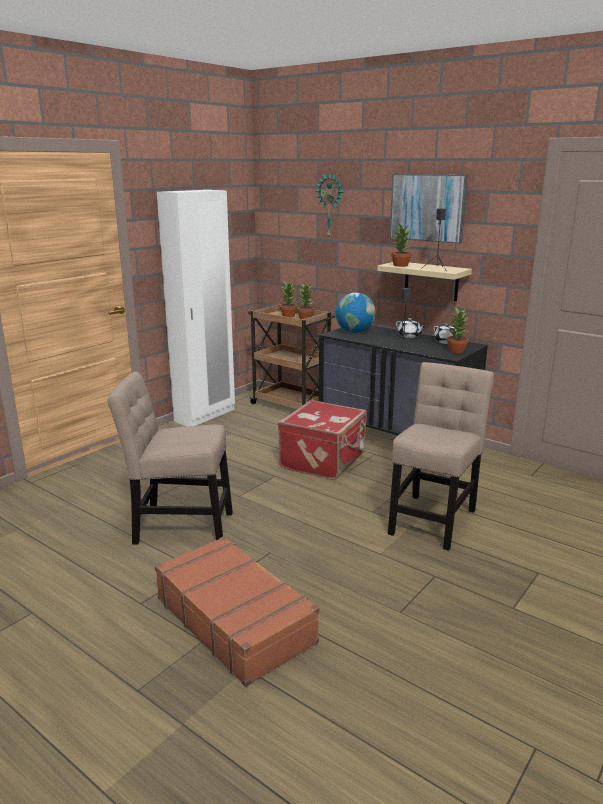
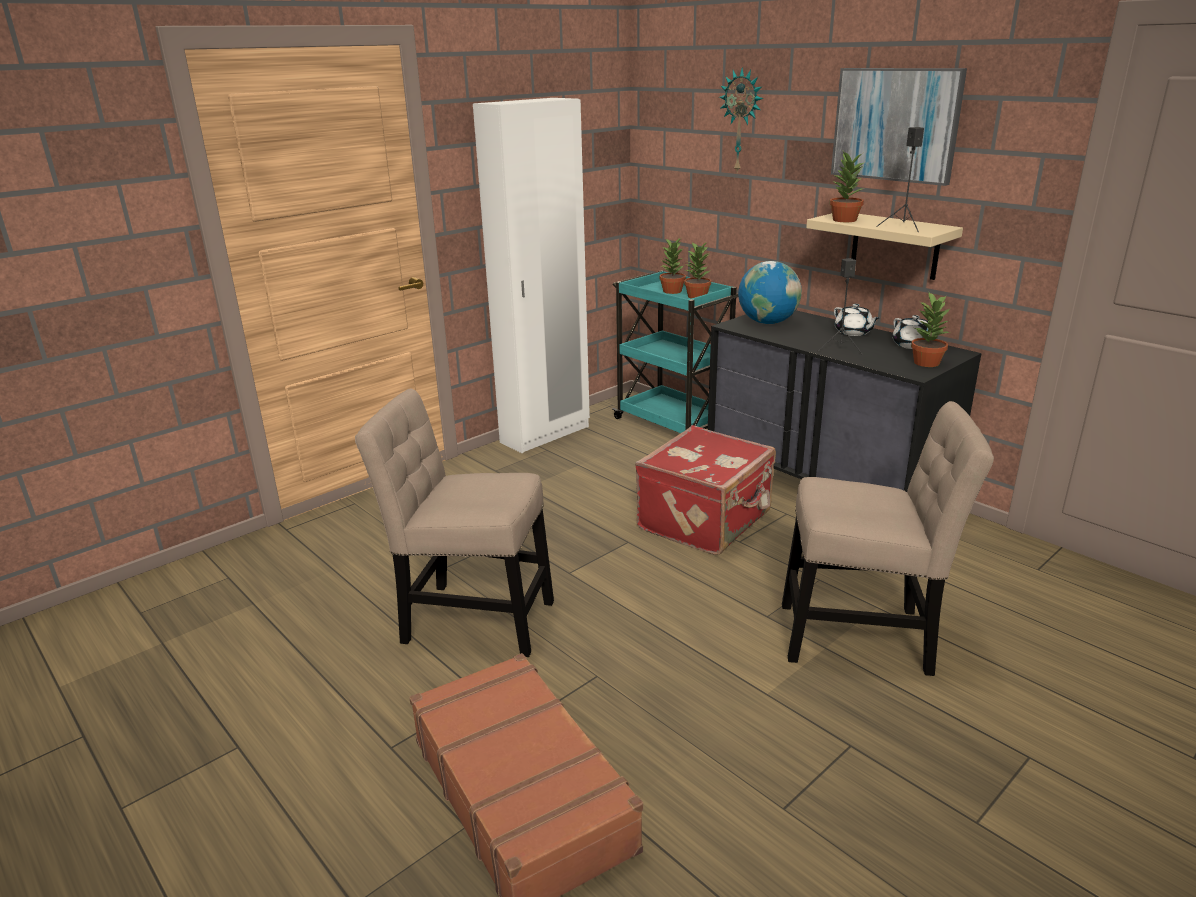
camera: 10 degrees right, 5 degrees up
brown cart [248,304,335,409] -> turquoise cart [612,270,738,433]
beige chair [388,362,494,551] -> beige chair turned 60 degrees clockwise [782,401,994,676]

